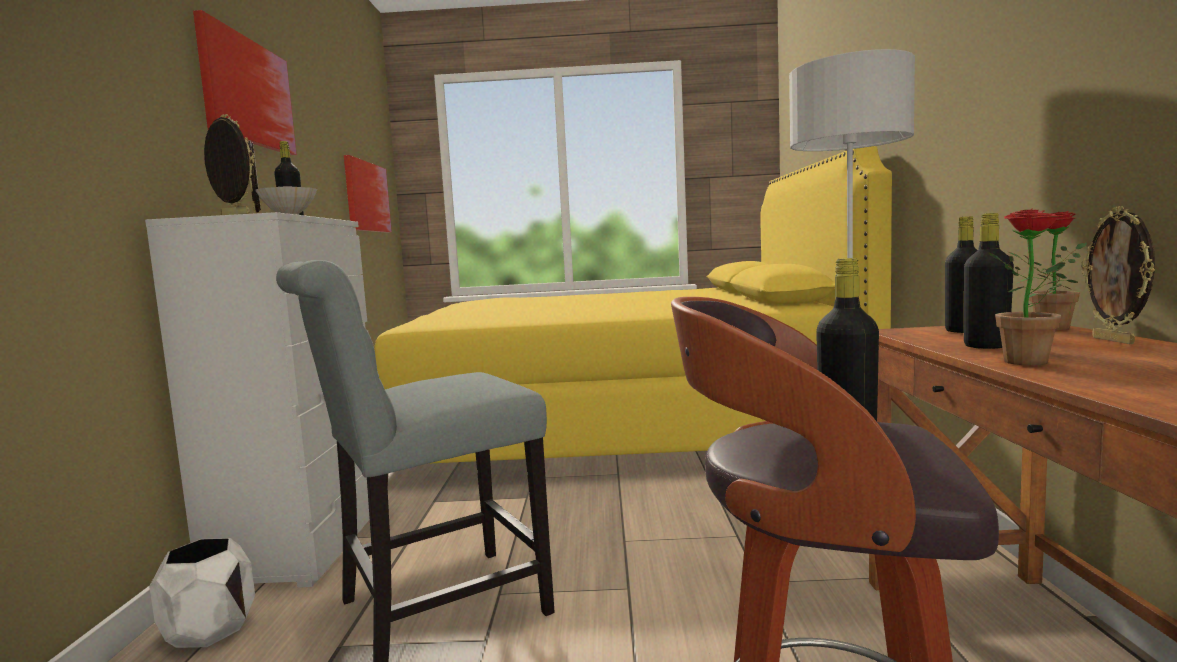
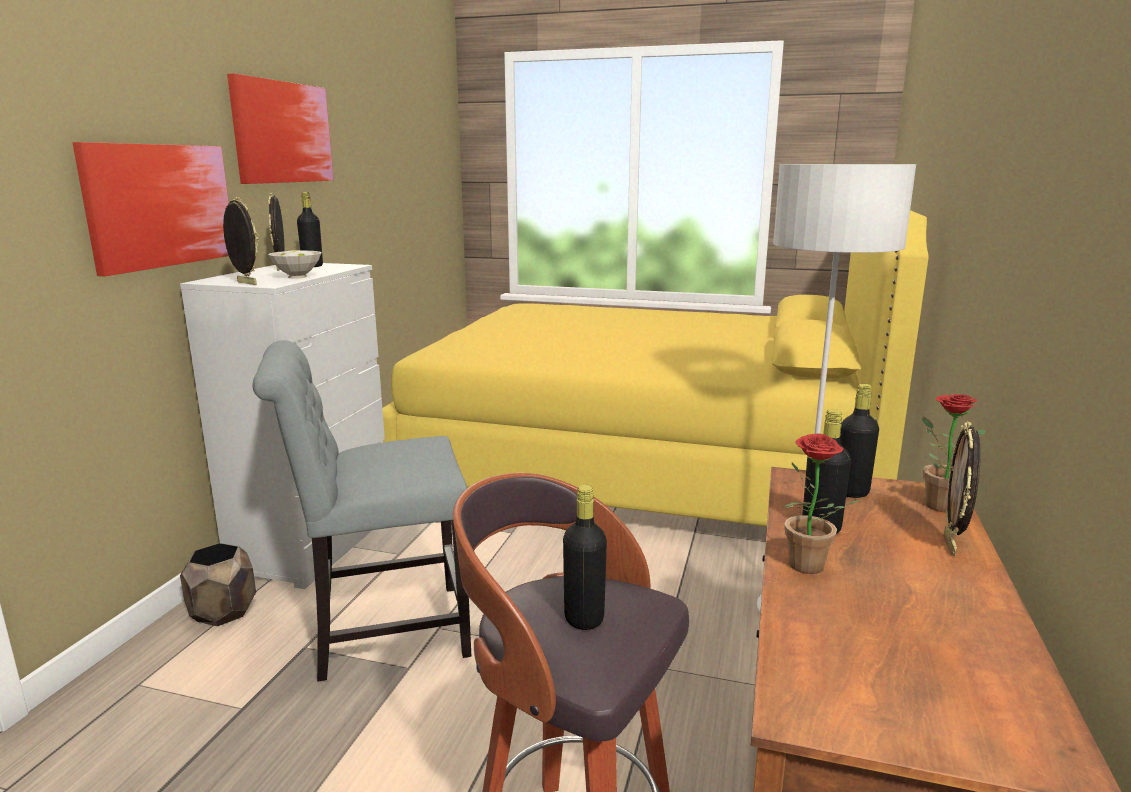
camera: 15 degrees right, 10 degrees up
white planter [149,538,255,648] -> brown planter [180,543,256,626]
picture [344,155,392,233] -> picture moved to [72,142,229,277]

